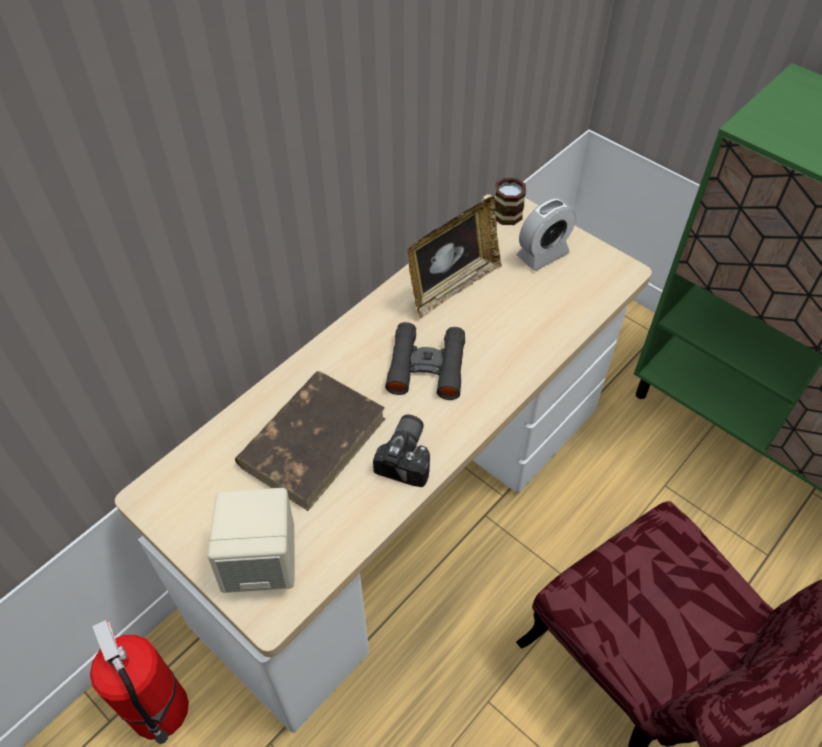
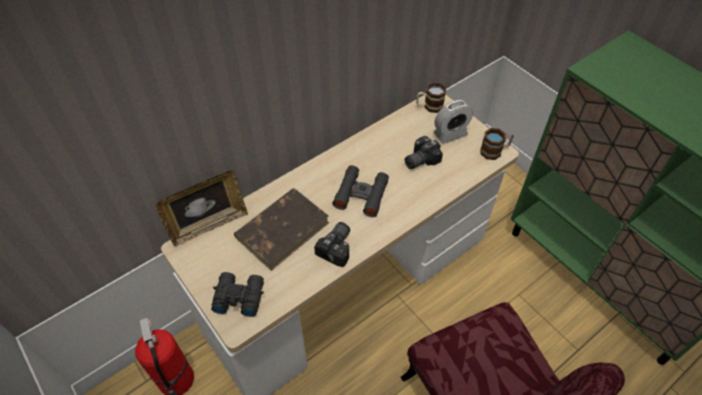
camera: 10 degrees right, 0 degrees up
beige speaker [208,488,295,593] -> black binoculars [211,272,264,317]
picture frame [407,196,502,318] -> picture frame moved to [156,170,248,247]
none -> camera [405,136,443,169]
none -> mug [481,128,514,160]

